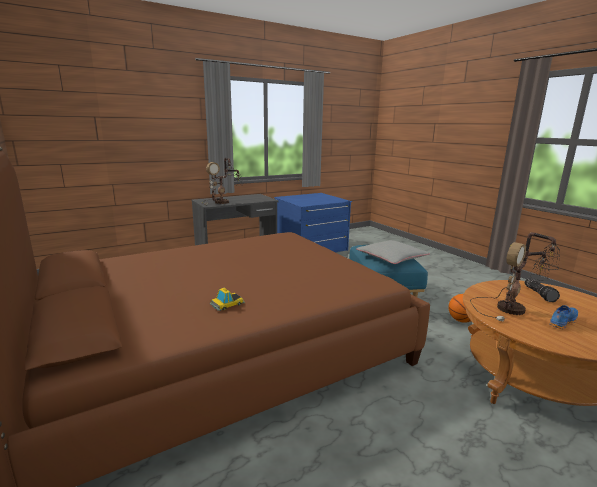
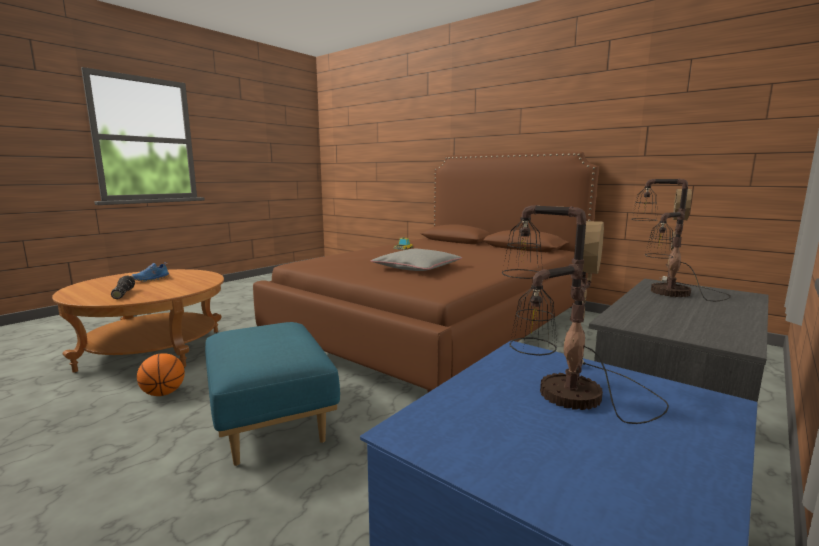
camera: 160 degrees right, 5 degrees down
grey pillow [356,240,430,264] -> grey pillow moved to [370,249,462,271]
table lamp [470,232,560,321] -> table lamp moved to [502,205,669,424]

